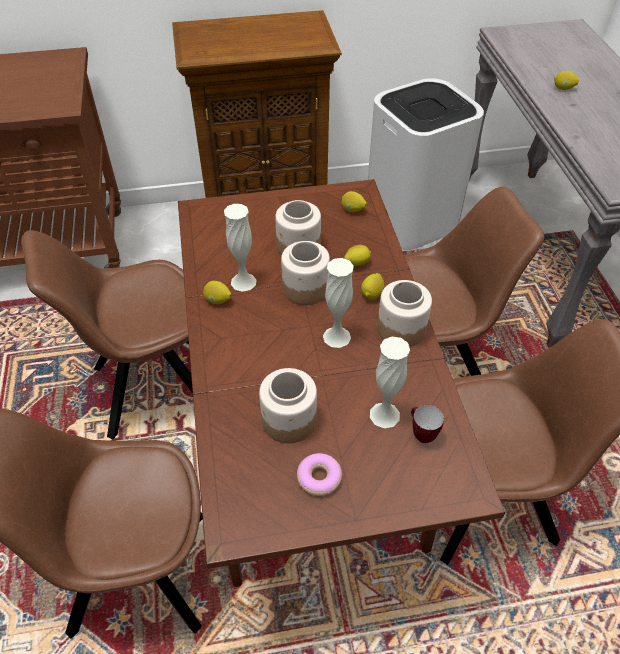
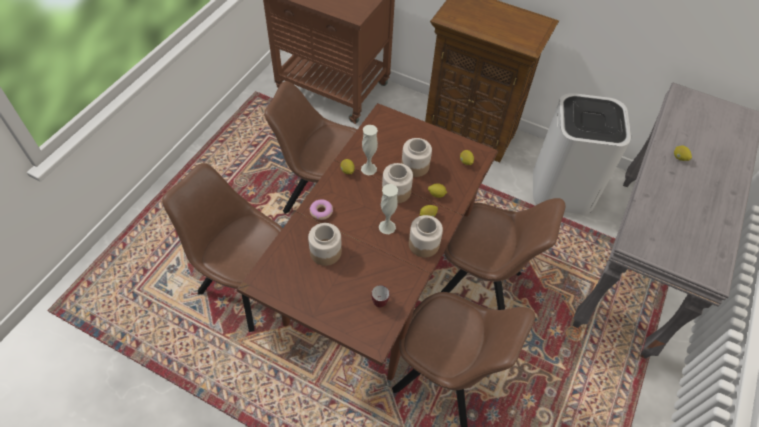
camera: 35 degrees right, 5 degrees up
donut [297,453,342,496] -> donut moved to [309,199,333,220]
white vase [370,337,410,428] -> none

